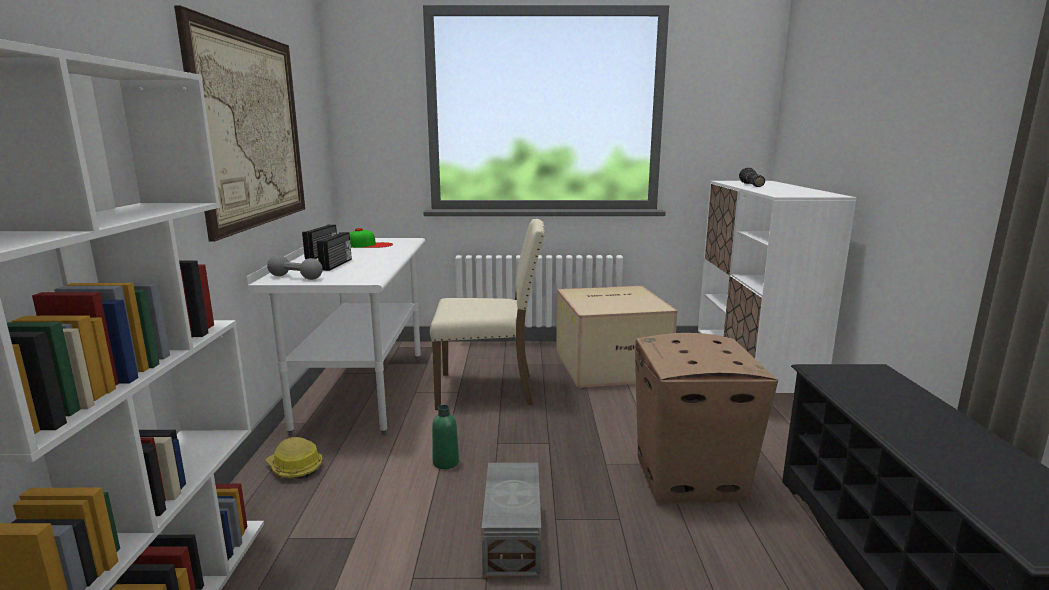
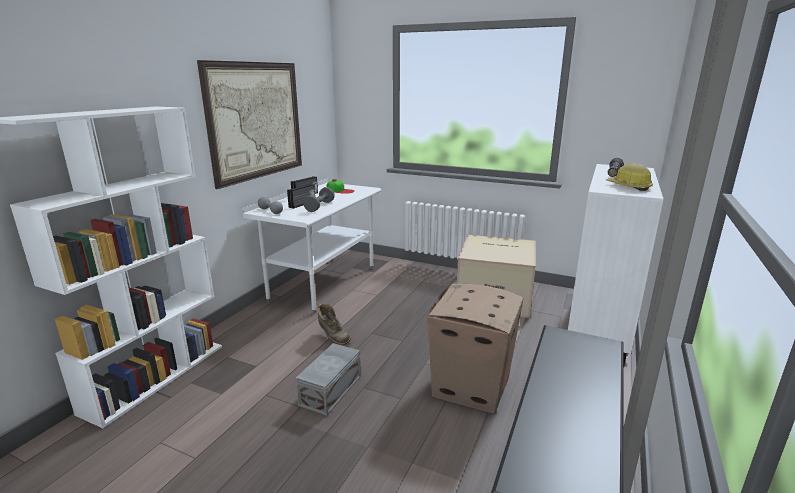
camera: 25 degrees right, 5 degrees up
hard hat [266,437,323,479] -> hard hat moved to [605,163,653,191]
beige chair [430,219,545,410] -> none
green bottle [432,405,459,469] -> brown boot [318,304,351,346]
none -> grey dumbbell [303,187,335,212]

